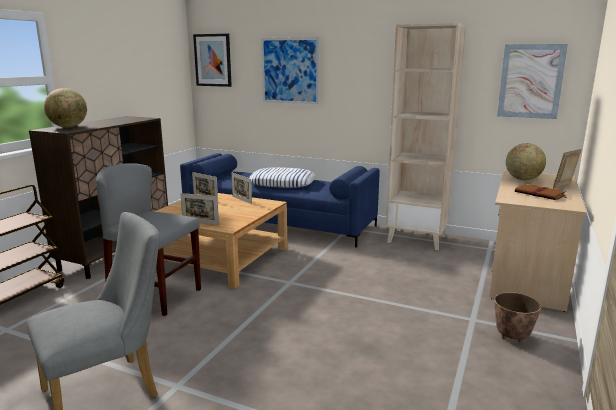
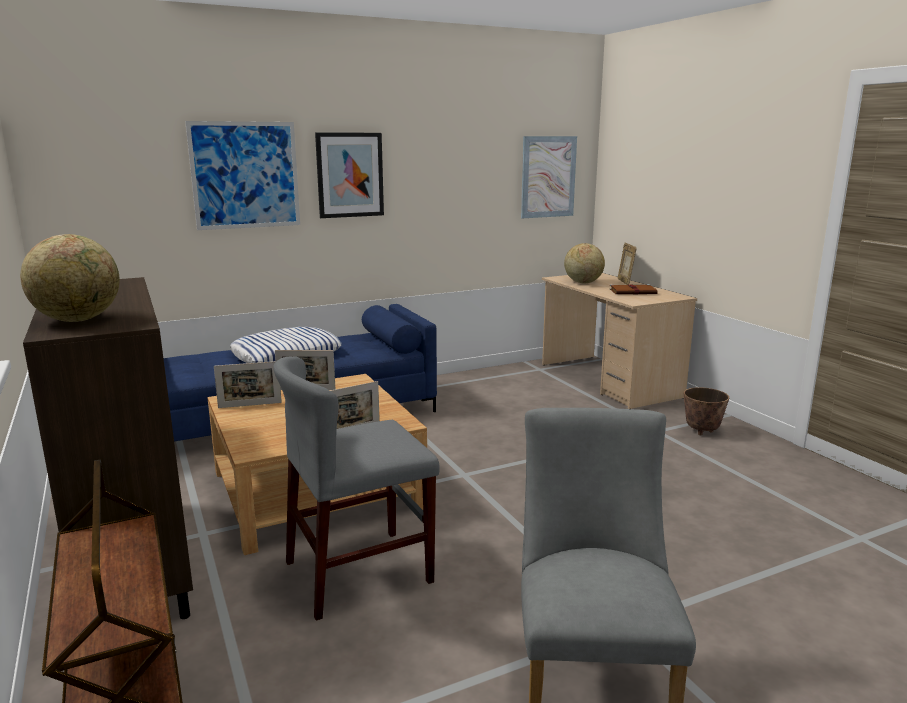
camera: 50 degrees left, 0 degrees up
picture [193,34,232,87] -> picture moved to [315,132,384,218]
beige bookcase [386,23,466,250] -> none

